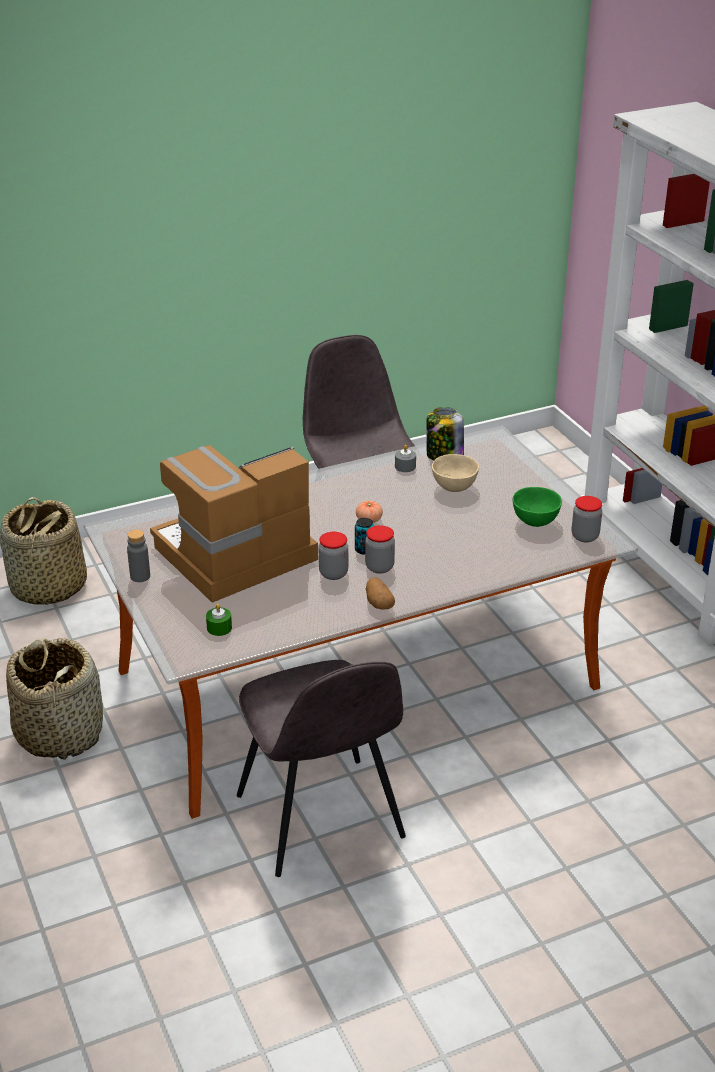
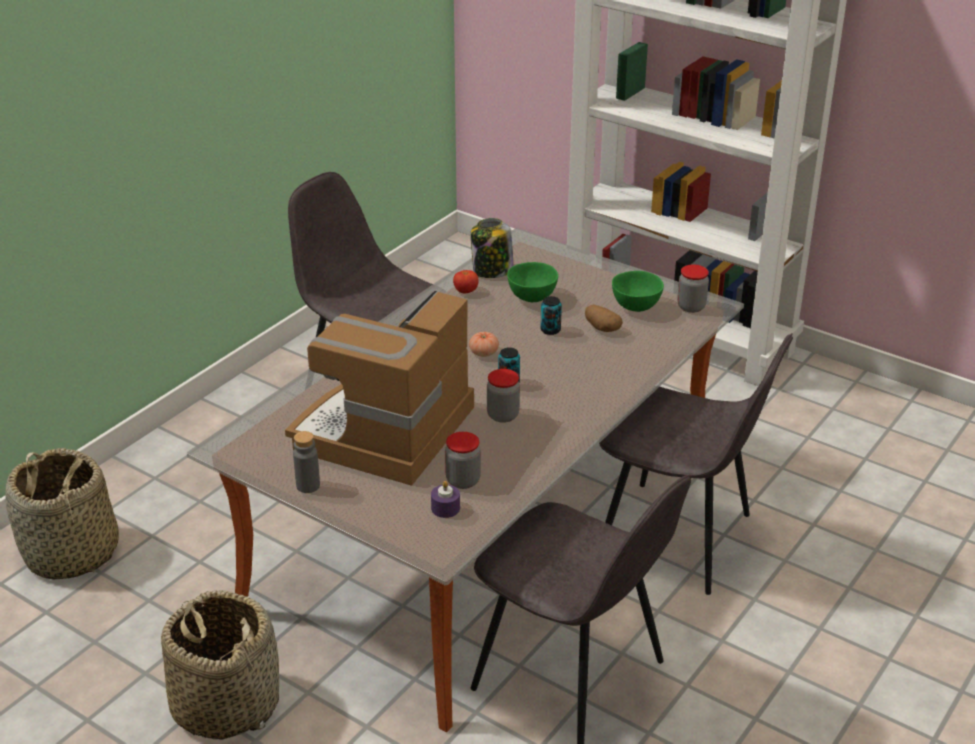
camera: 30 degrees left, 0 degrees up
green candle [206,604,232,636] -> purple candle [431,481,460,518]
jar [365,525,395,574] -> jar moved to [445,432,481,489]
potato [366,577,395,610] -> potato moved to [585,305,623,332]
grey candle [395,445,416,472] -> tomato [453,270,479,293]
beige bowl [432,454,479,492] -> green bowl [507,262,558,302]
none -> can [540,296,562,335]
none -> grey chair [599,333,793,595]

